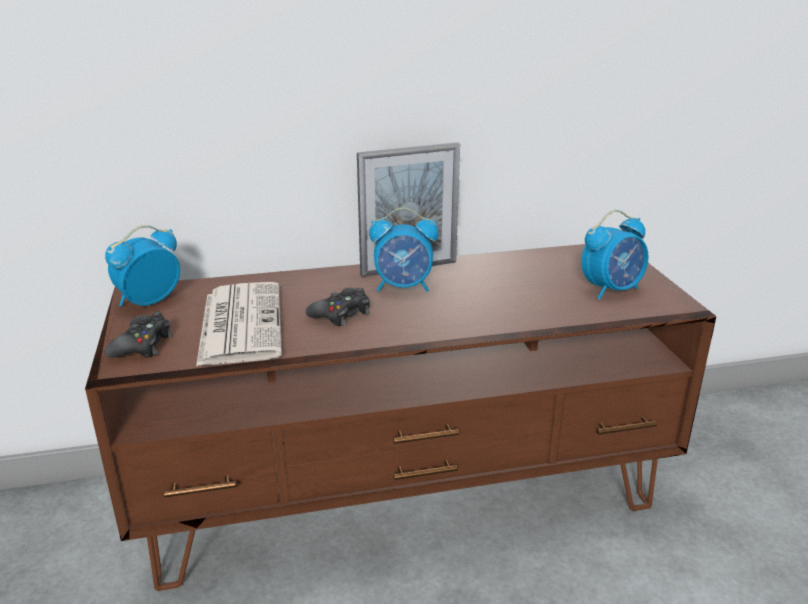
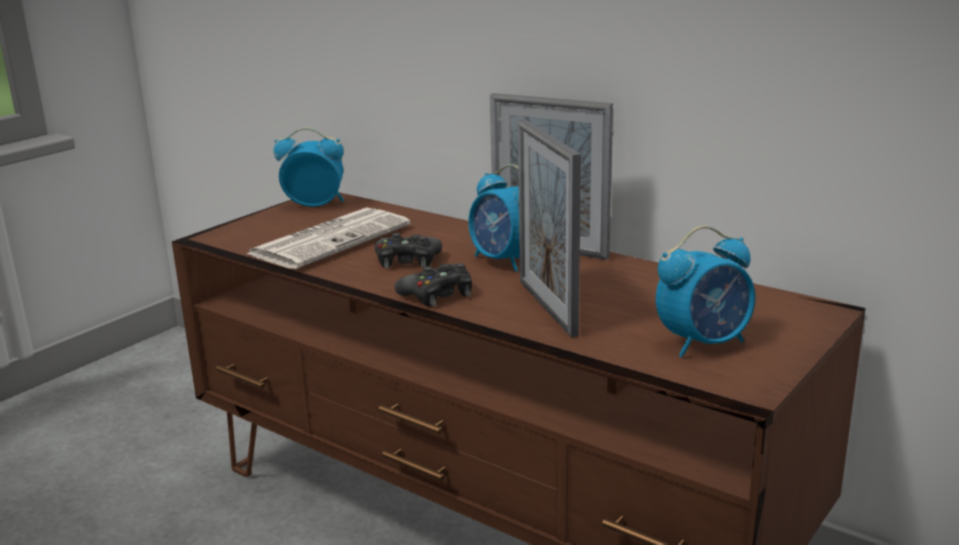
camera: 50 degrees right, 5 degrees down
black game controller [105,312,173,358] -> black game controller moved to [394,263,472,307]
alarm clock [581,210,649,300] -> alarm clock turned 45 degrees counterclockwise [656,226,755,358]
none -> picture frame [518,119,581,337]

